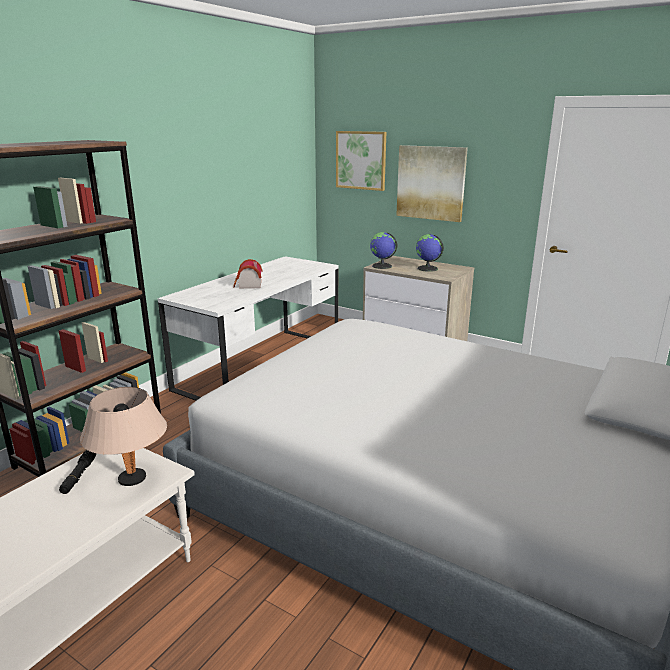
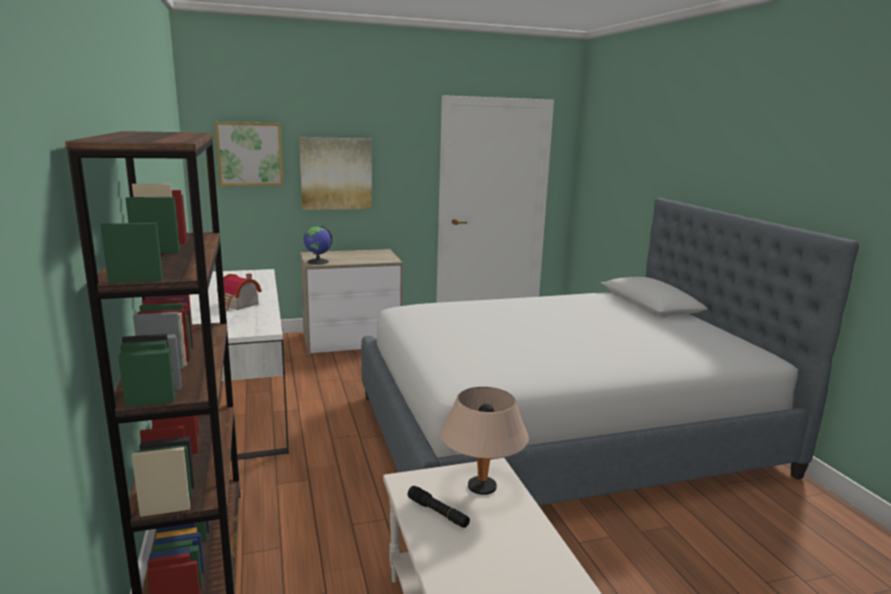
camera: 50 degrees left, 5 degrees down
globe [416,234,444,272] -> none

